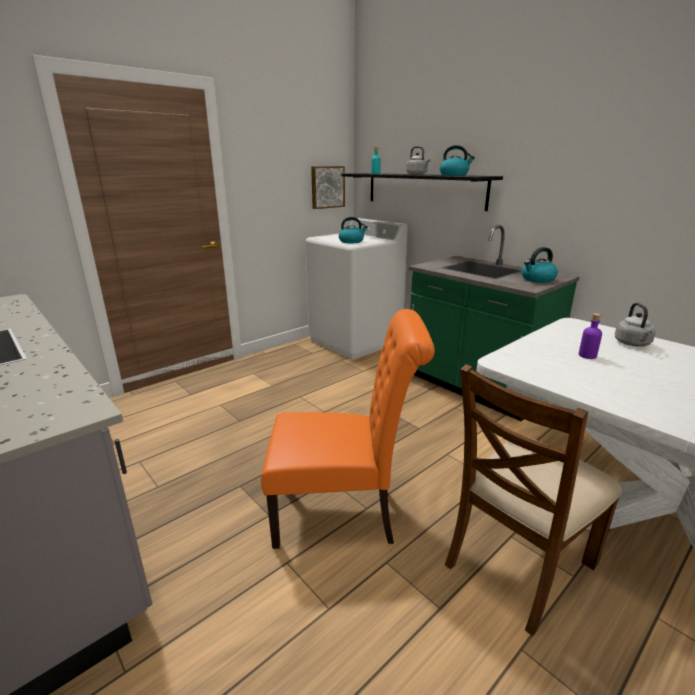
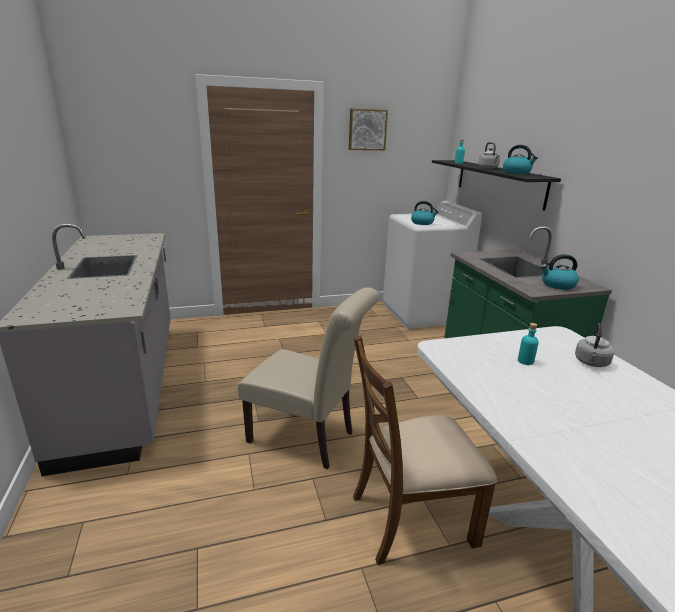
camera: 25 degrees right, 0 degrees up
orange chair [261,309,435,549] -> beige chair [238,287,379,469]
picture [311,166,345,209] -> picture moved to [349,109,388,150]
purple bottle [579,313,602,359] -> turquoise bottle [518,323,539,365]

